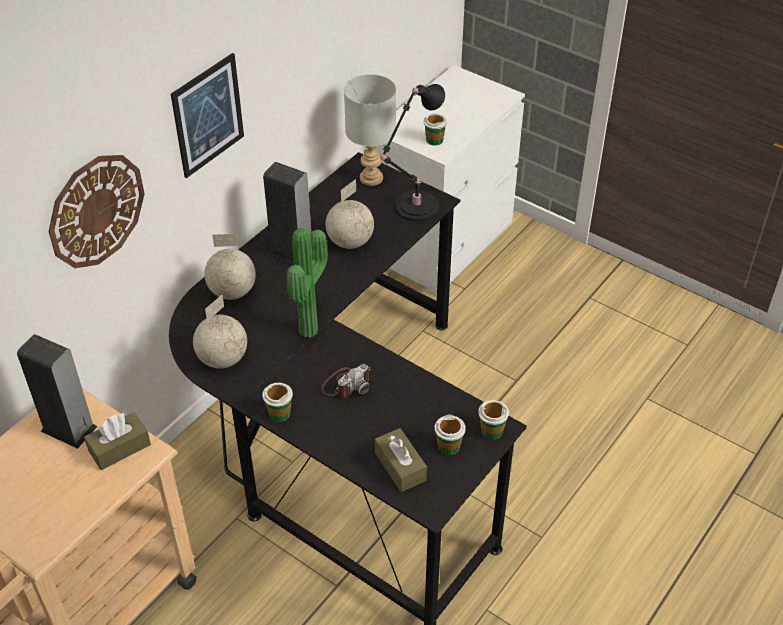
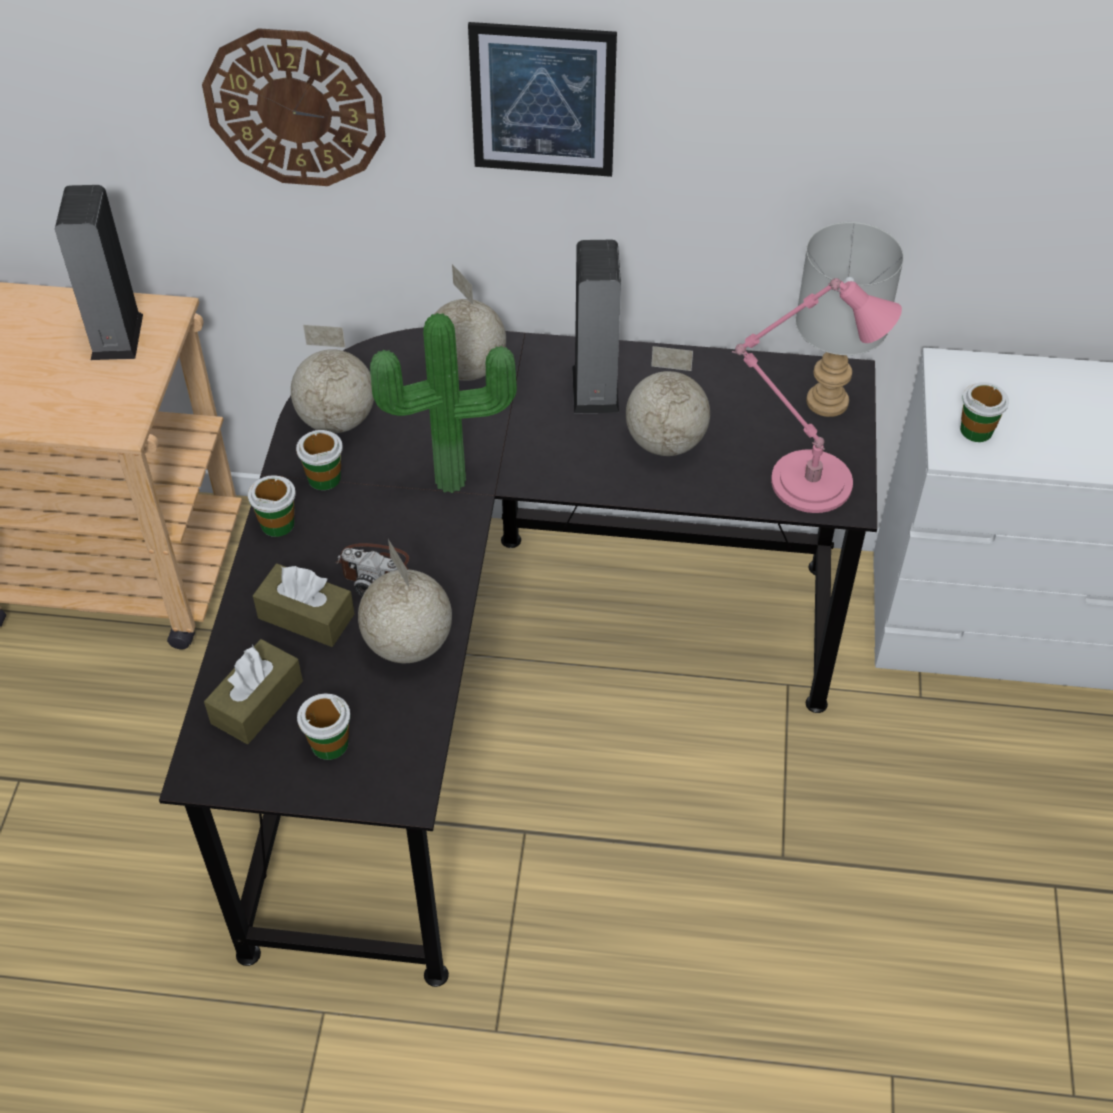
camera: 60 degrees right, 5 degrees up
brown tissue box [84,412,151,470] -> brown tissue box moved to [253,563,355,647]
black table lamp [380,84,445,221] -> pink table lamp [732,278,902,513]
cup [478,400,509,440] -> cup moved to [296,430,343,490]
none -> globe [358,539,452,663]

